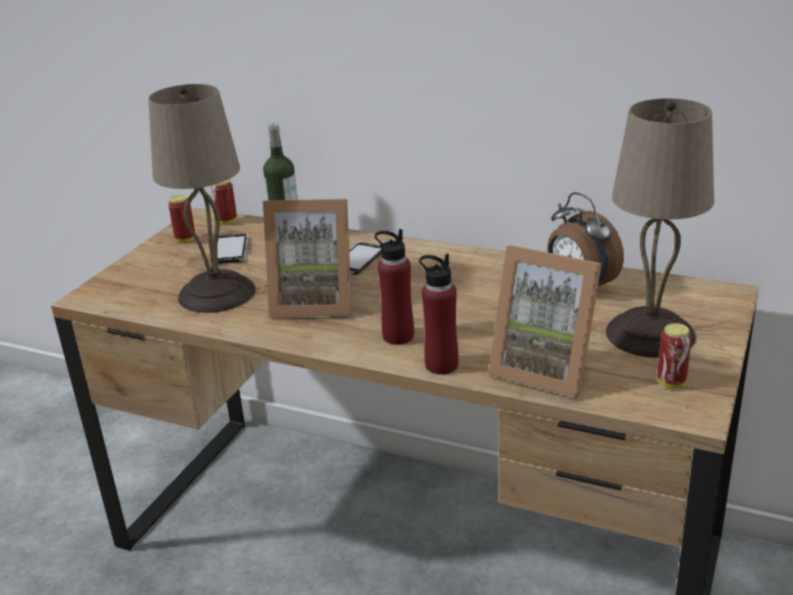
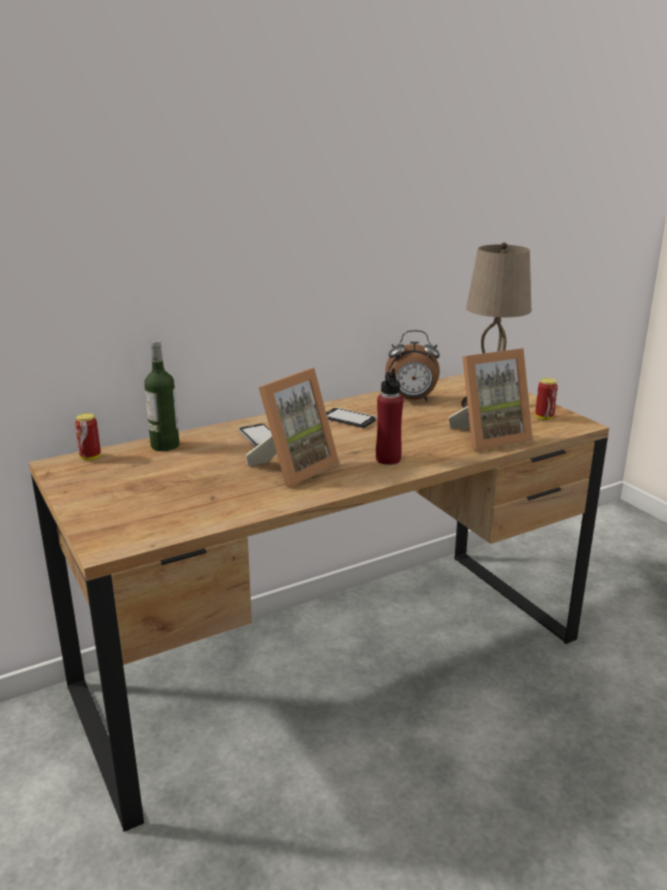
camera: 55 degrees left, 5 degrees down
beige table lamp [148,84,255,313] -> none
can [168,195,195,242] -> none
phone [217,234,249,264] -> phone moved to [326,408,377,428]
red bottle [419,254,459,375] -> none

